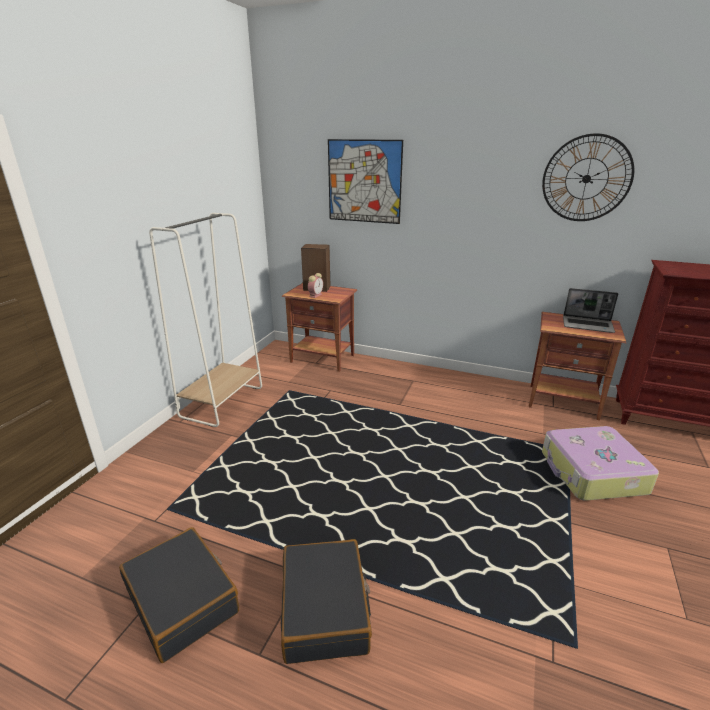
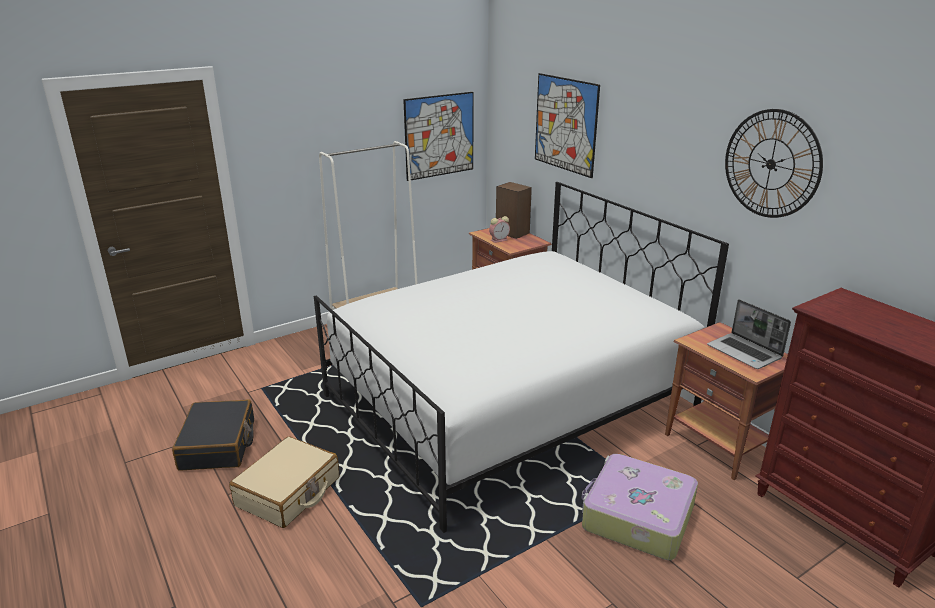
camera: 35 degrees right, 0 degrees up
black suitcase [281,539,372,664] -> beige suitcase [229,436,339,528]
none -> white bed [314,182,729,533]
none -> picture [403,92,474,181]

